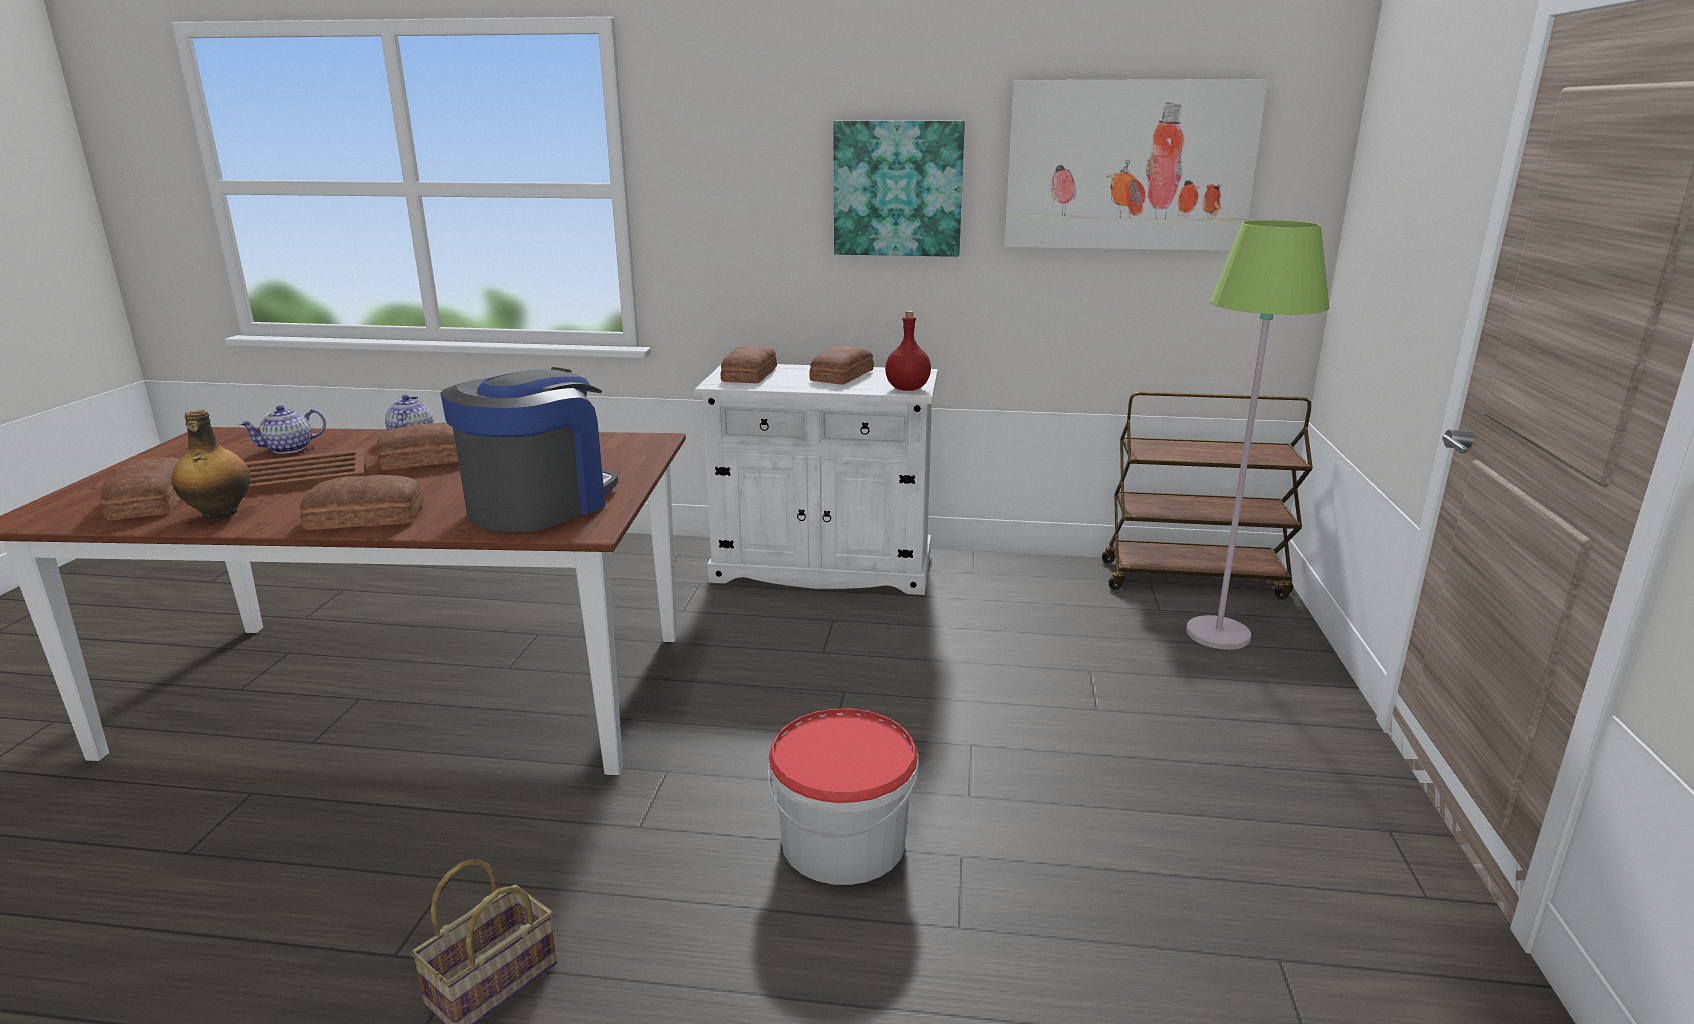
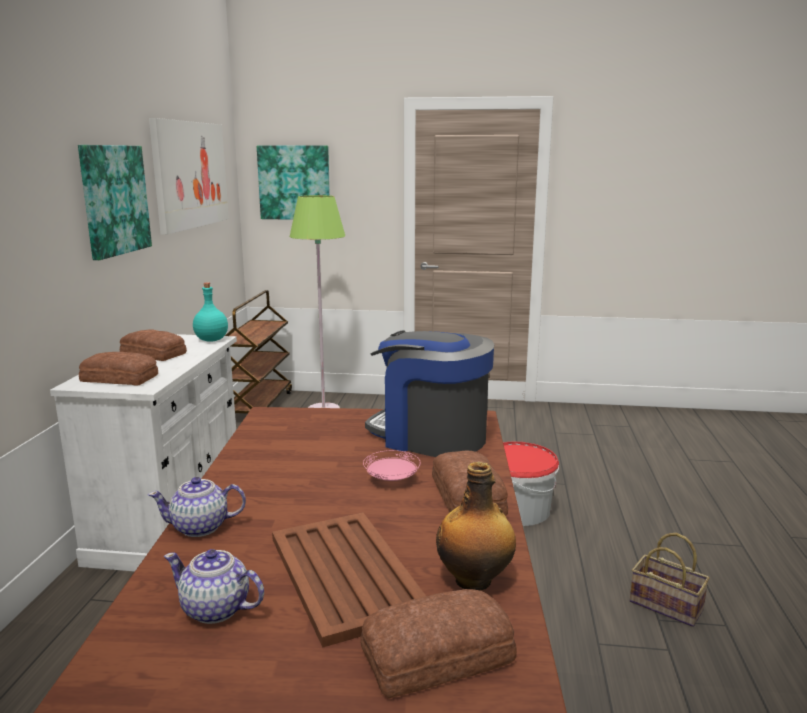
camera: 90 degrees left, 5 degrees down
teapot [239,405,326,454] -> teapot turned 150 degrees clockwise [164,549,264,624]
bread [376,423,458,470] -> none
red bottle [885,311,931,391] -> turquoise bottle [193,283,228,342]
none -> picture [257,145,330,220]
none -> pink plate [363,450,421,481]

